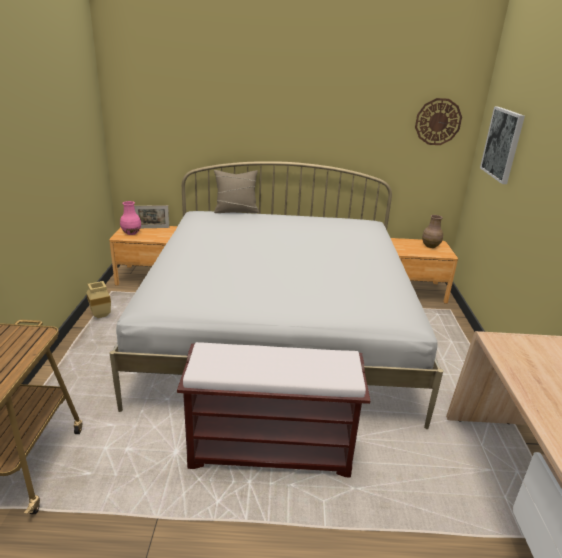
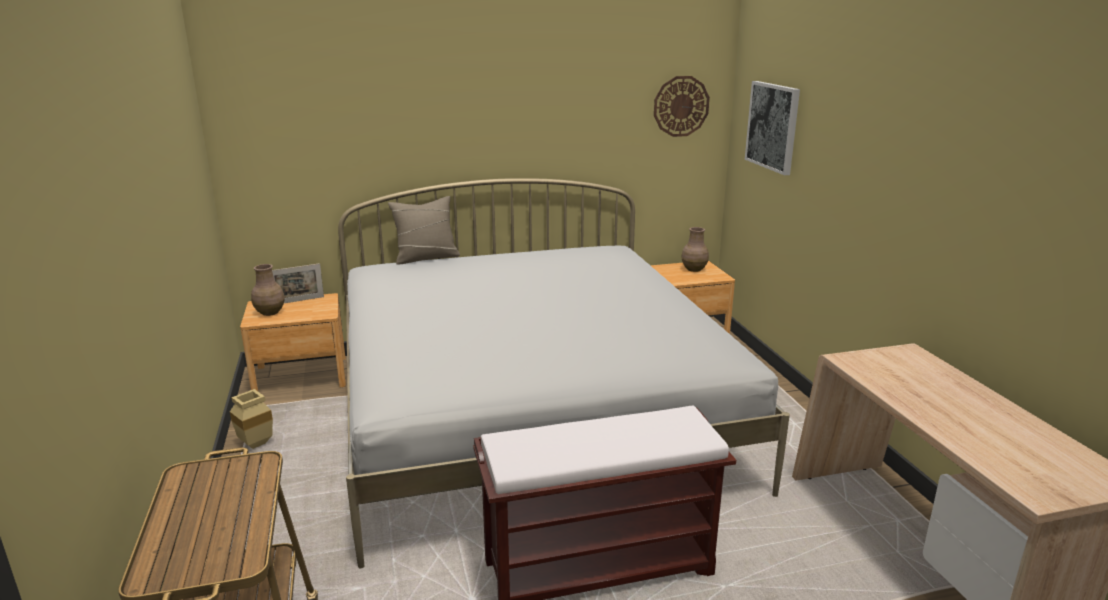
camera: 15 degrees left, 5 degrees down
pink vase [120,201,141,235] -> brown vase [251,264,285,316]

